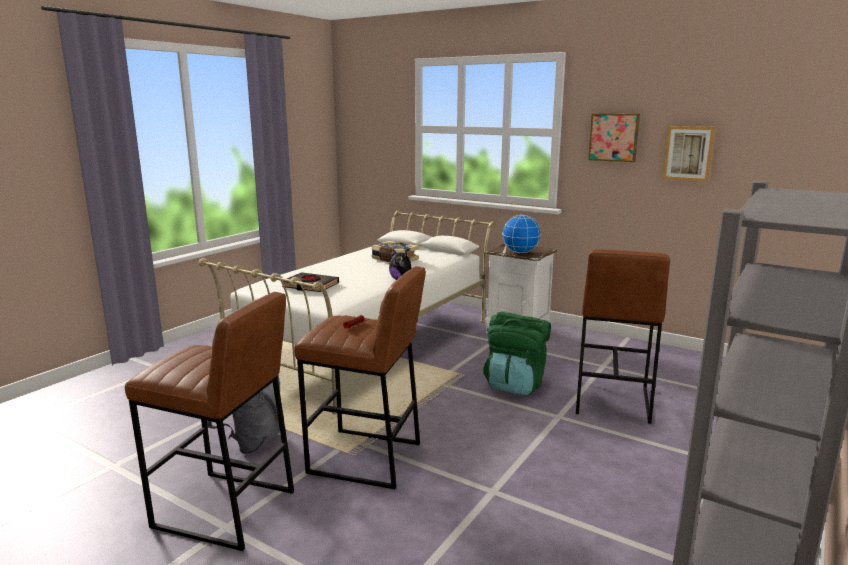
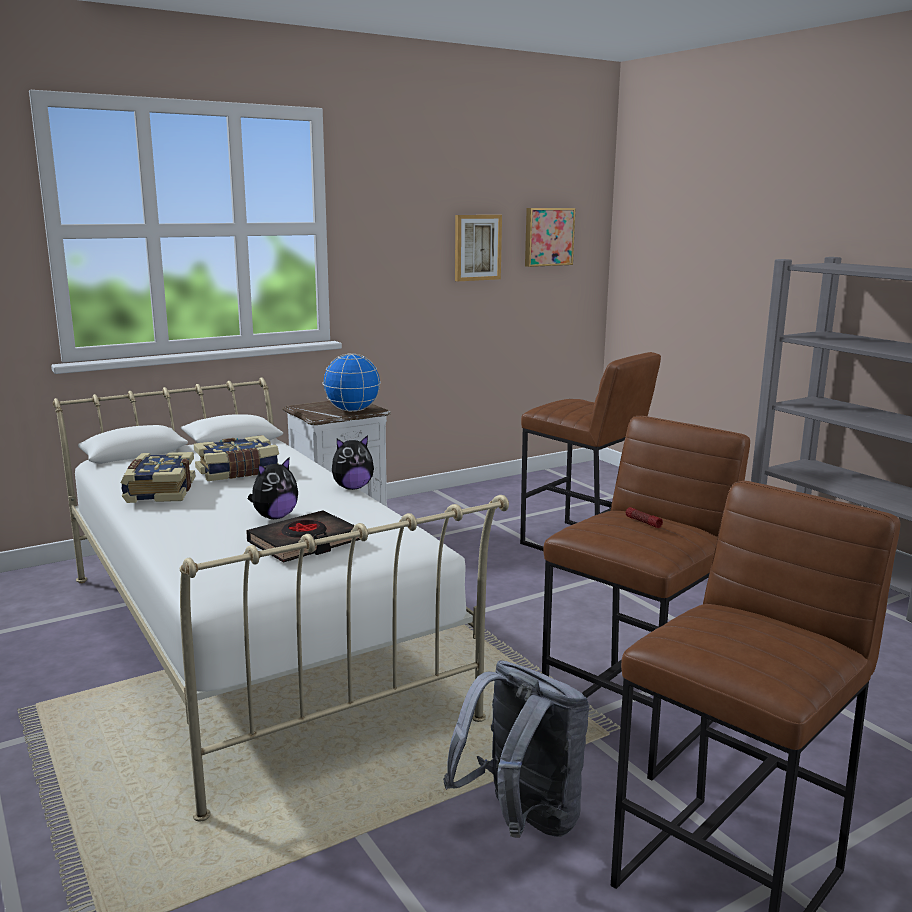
camera: 65 degrees left, 0 degrees up
green backpack [483,312,551,395] -> none
picture [588,113,640,162] -> picture moved to [525,208,576,267]
none -> book [120,452,195,503]
none -> plush toy [248,457,298,519]

